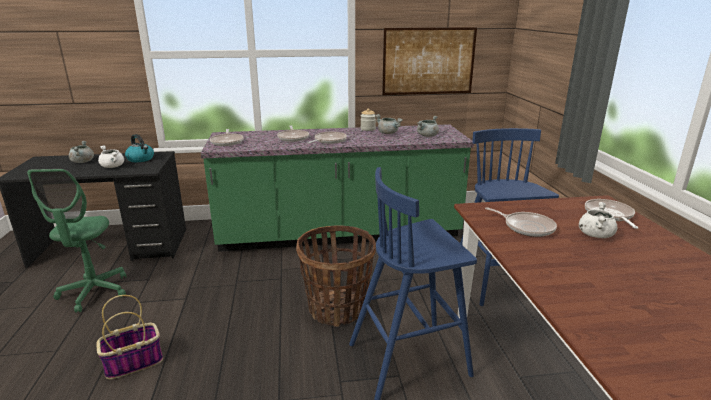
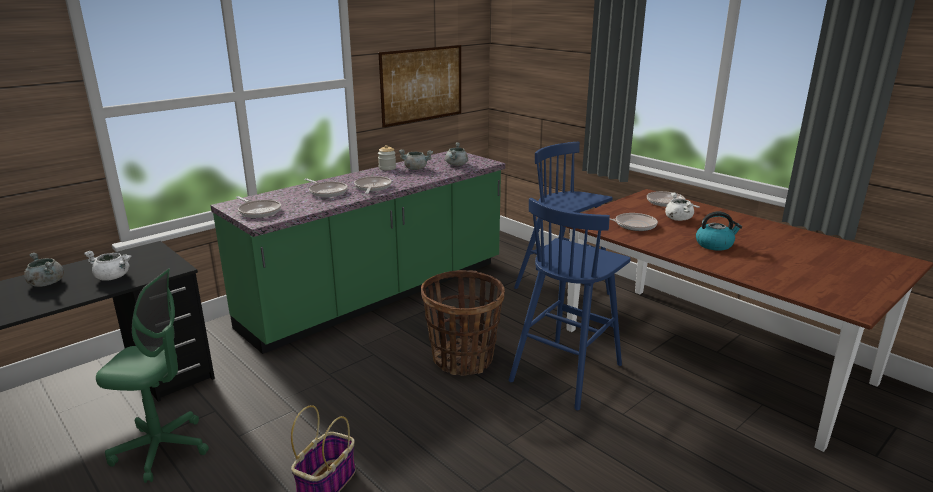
camera: 35 degrees left, 0 degrees up
green office chair [27,169,126,312] -> green office chair turned 45 degrees counterclockwise [96,269,209,483]
kettle [125,134,154,162] -> kettle moved to [696,211,742,251]

